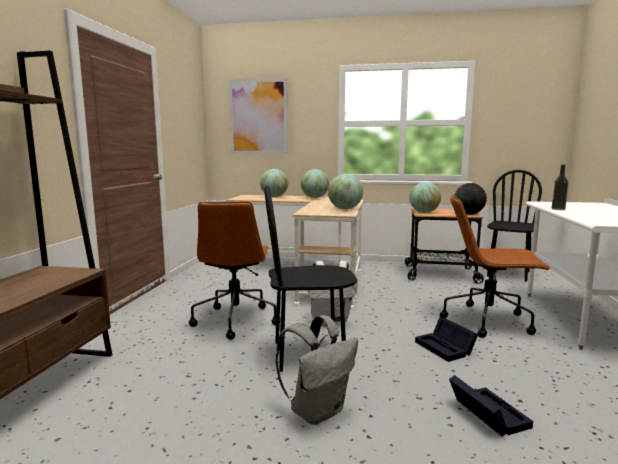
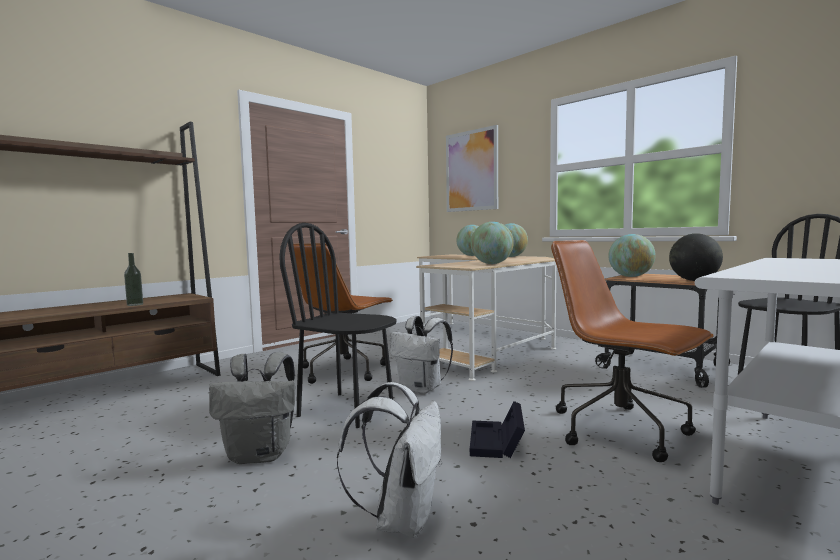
camera: 35 degrees right, 5 degrees down
black storage box [449,375,533,437] -> white backpack [337,382,442,538]
bottle [552,164,568,210] -> bottle moved to [124,253,143,306]

